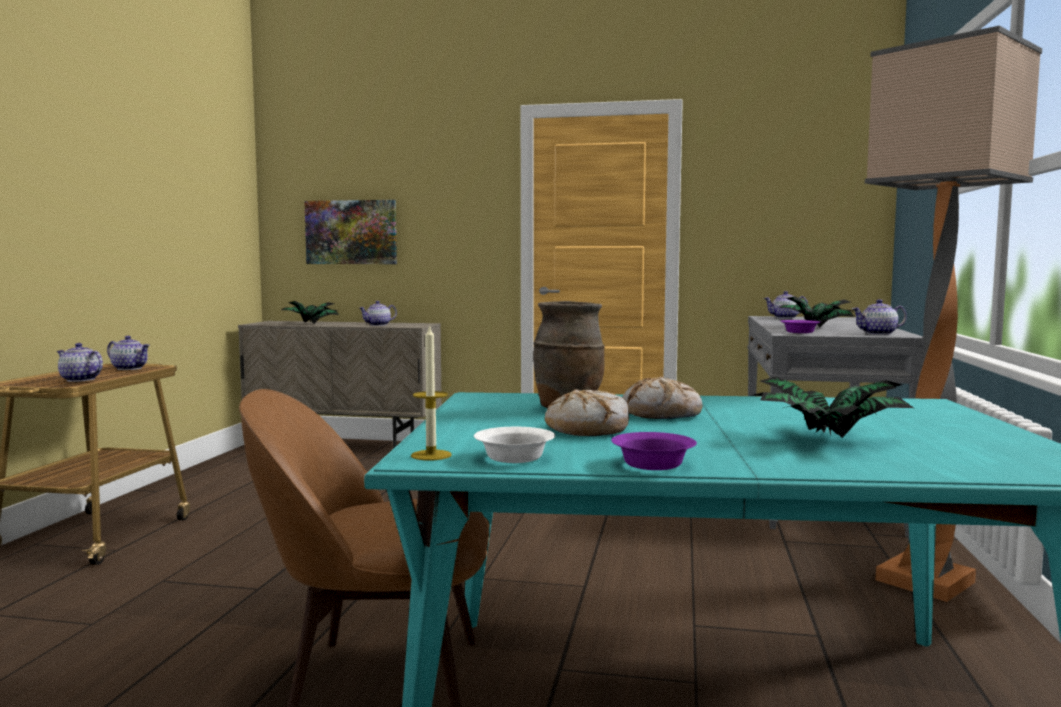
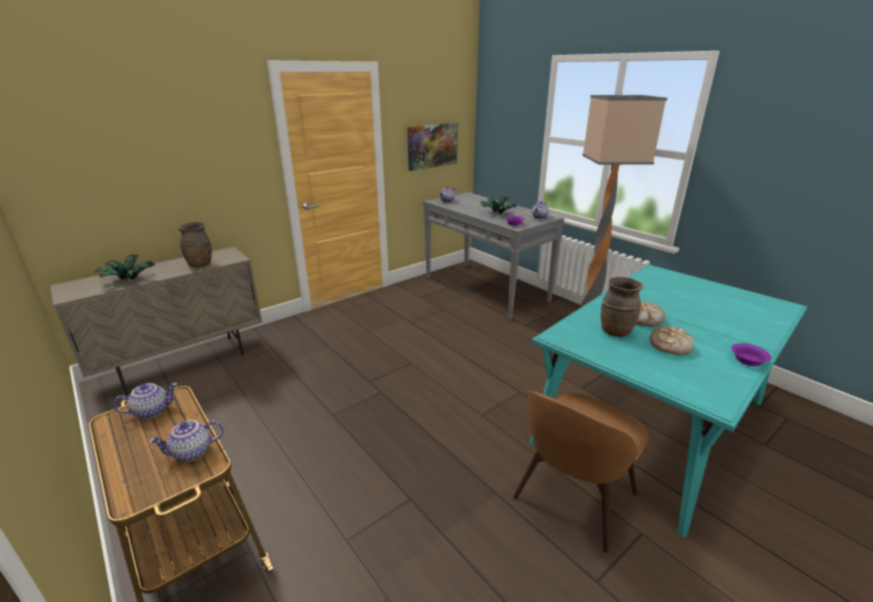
camera: 50 degrees left, 20 degrees up
picture [304,200,397,264] -> picture moved to [407,123,458,171]
teapot [359,301,397,326] -> brown vase [177,222,212,267]
candle [411,324,452,461] -> none
white bowl [474,427,555,463] -> none
potted plant [752,377,914,438] -> none

